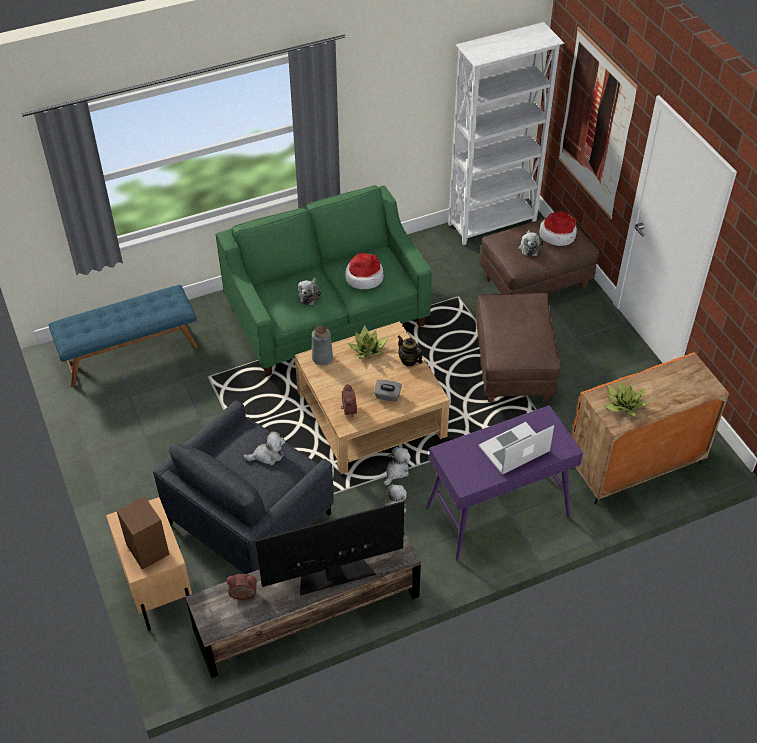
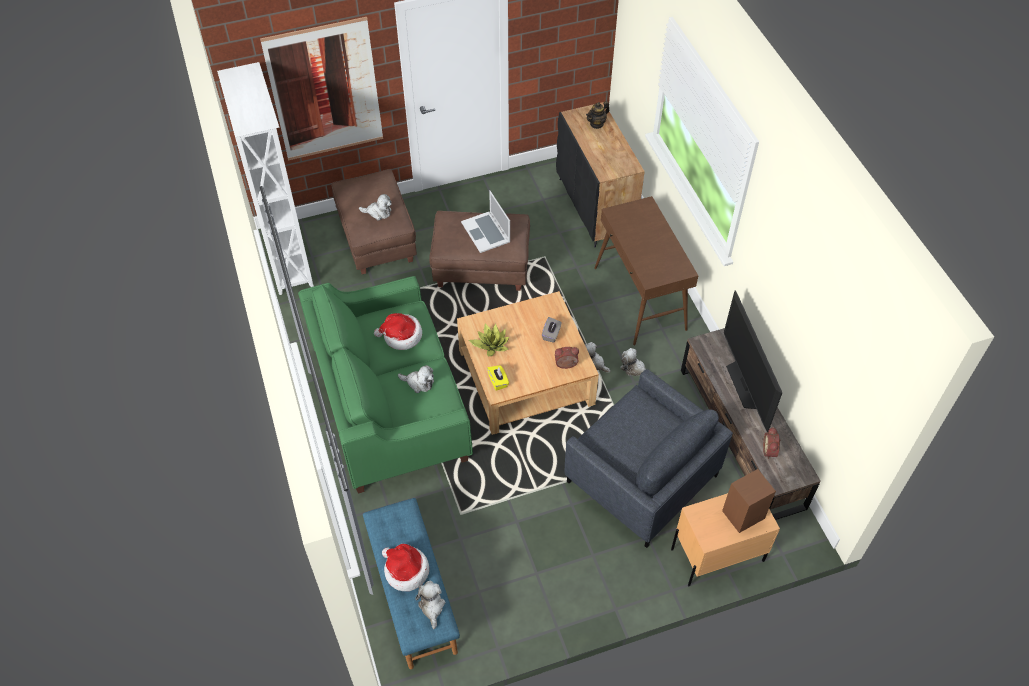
camera: 85 degrees left, 5 degrees up
plush toy [243,432,285,465] -> plush toy moved to [415,581,445,629]
grey vase [312,326,333,365] -> yellow tissue box [487,365,509,391]
teapot [397,335,423,366] -> teapot moved to [586,101,609,129]
purple console table [426,405,583,561] -> brown console table [594,196,698,345]
laptop [479,422,554,475] -> laptop moved to [461,190,510,253]
hat [539,212,577,246] -> hat moved to [382,544,429,591]
orange cabinet [572,352,729,504] -> black cabinet [556,102,645,247]
potted plant [605,381,649,417] -> none

